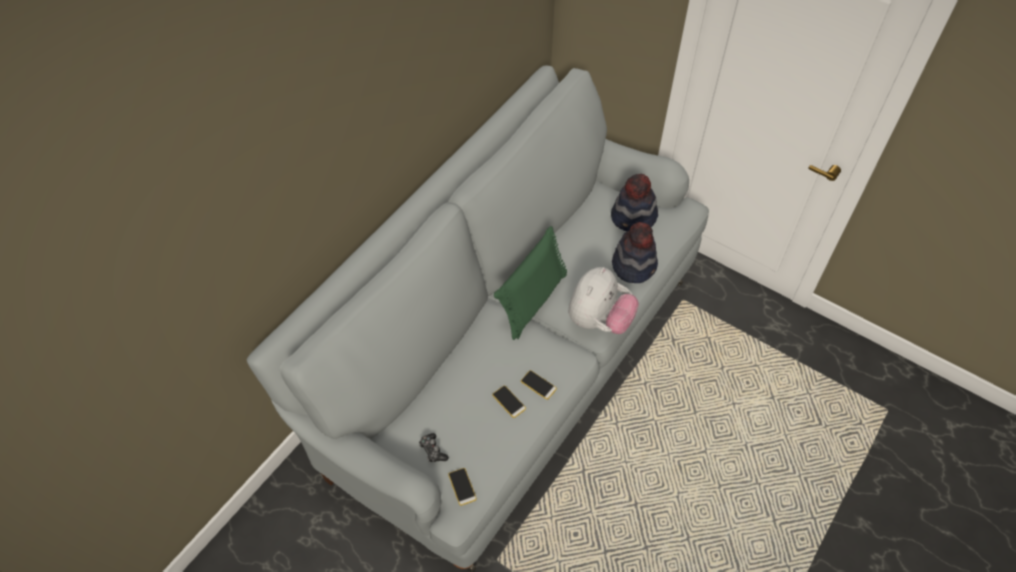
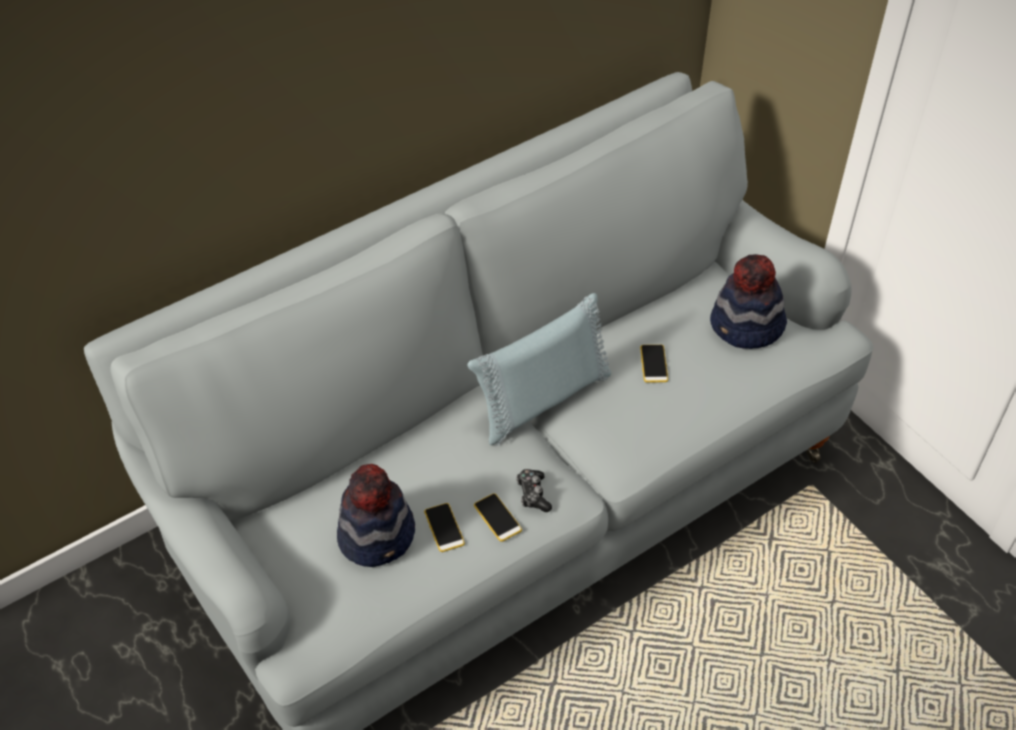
camera: 20 degrees right, 5 degrees down
game controller [419,433,449,462] -> game controller moved to [516,469,552,512]
phone [448,468,477,506] -> phone moved to [640,345,668,383]
green pillow [494,226,567,340] -> blue pillow [467,293,611,446]
plush toy [568,267,639,334] -> none
hat [612,222,658,283] -> hat moved to [337,464,415,567]

